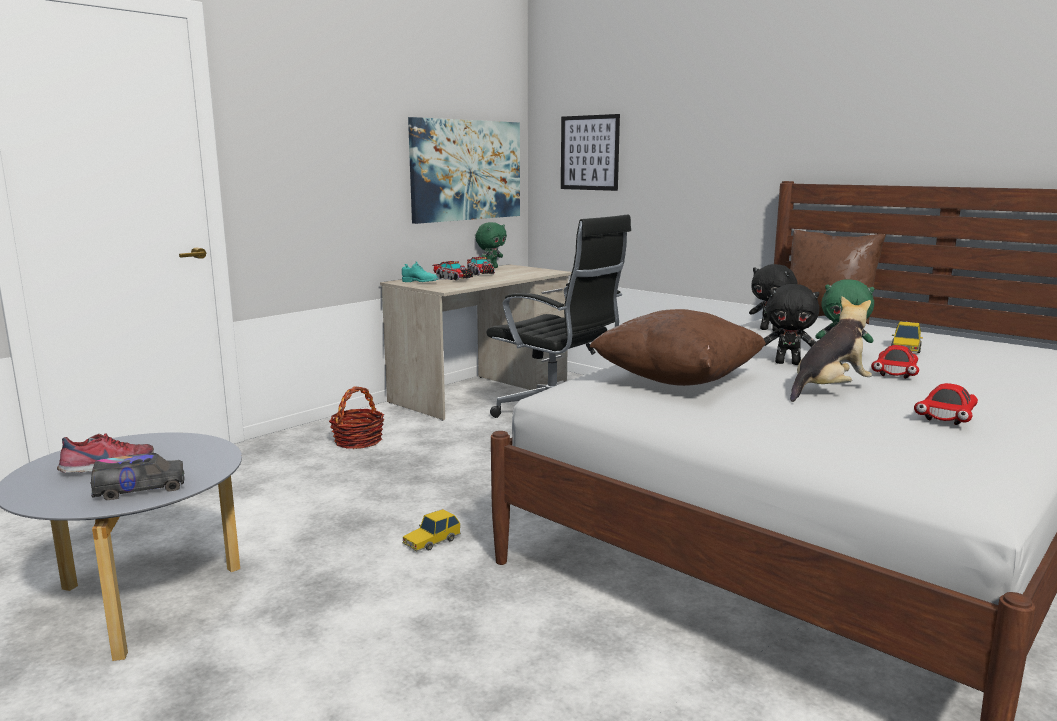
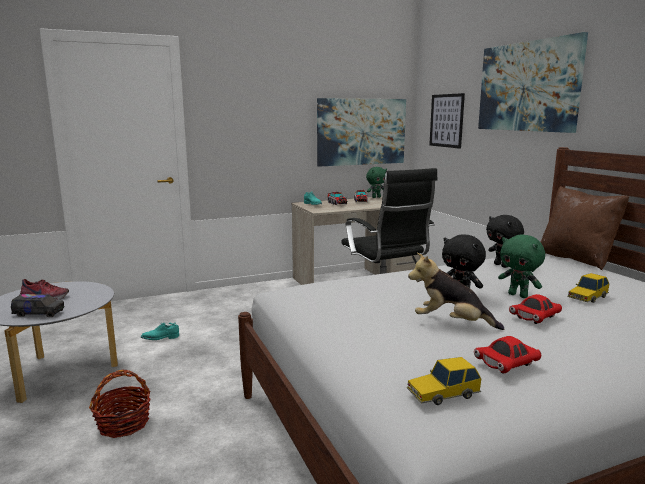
camera: 25 degrees right, 0 degrees up
basket [329,386,384,449] -> basket moved to [89,370,151,438]
toy car [402,509,461,551] -> toy car moved to [407,357,481,405]
brown pillow [589,309,766,386] -> none
plush toy [790,296,872,402] -> plush toy turned 150 degrees counterclockwise [408,252,504,330]
none -> turquoise shoe [141,322,179,340]
none -> picture [478,32,588,133]

